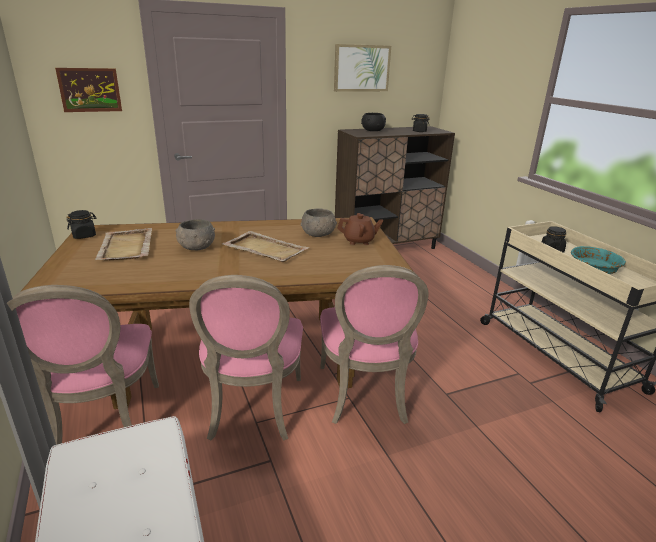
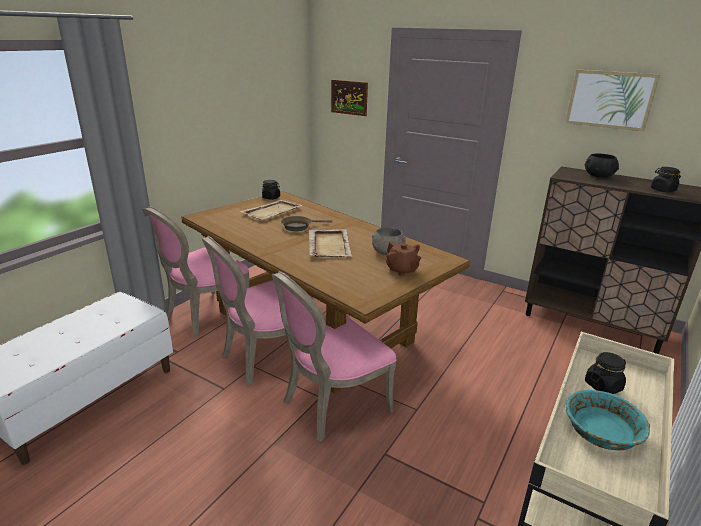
camera: 55 degrees right, 0 degrees up
grey bowl [176,219,215,250] -> brown frying pan [281,216,332,231]

